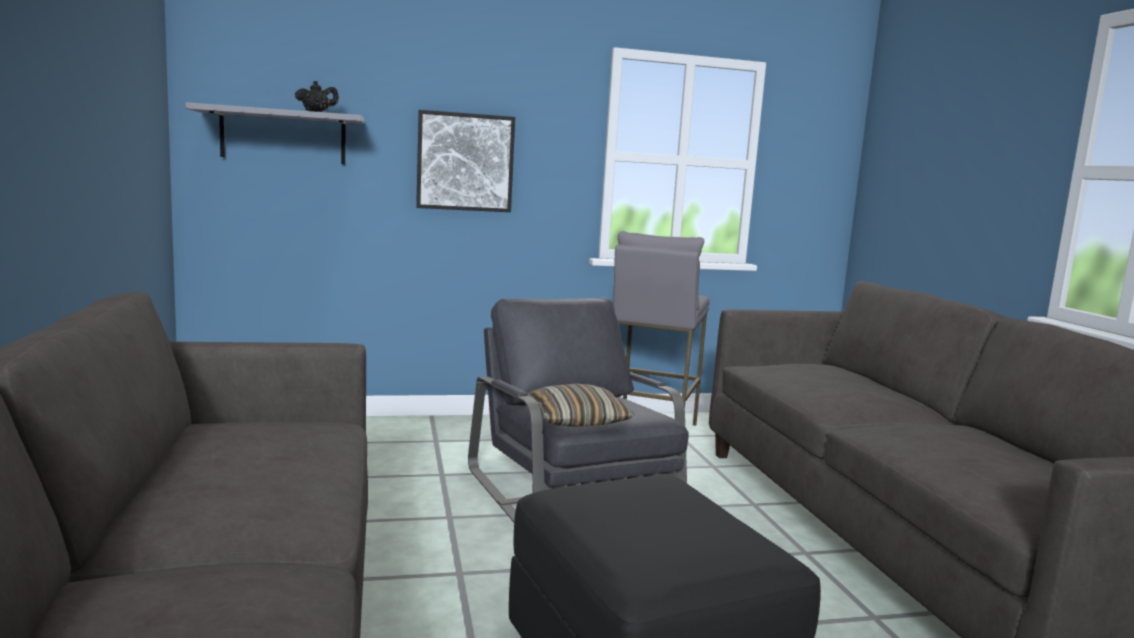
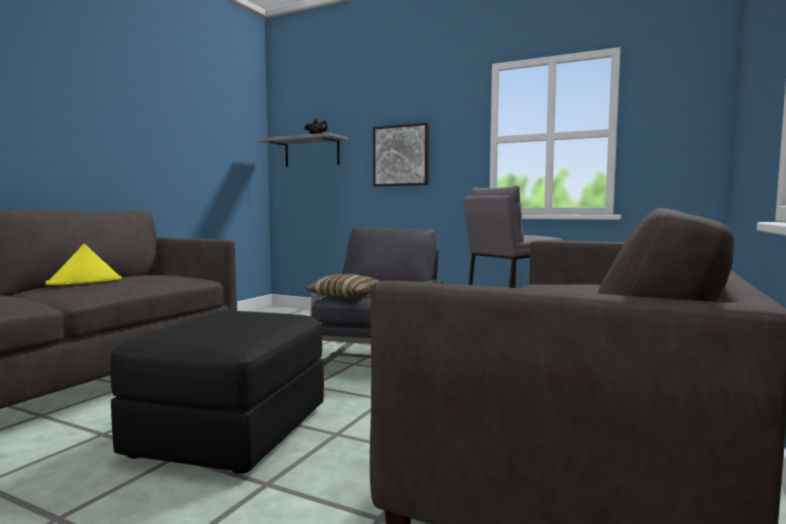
camera: 40 degrees right, 5 degrees down
none -> yellow hat [46,244,122,285]

